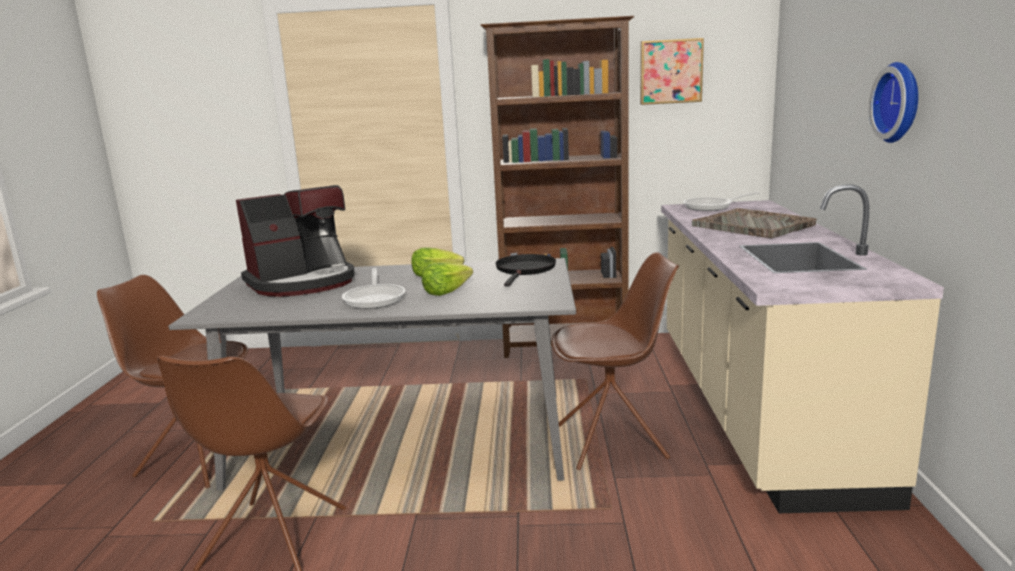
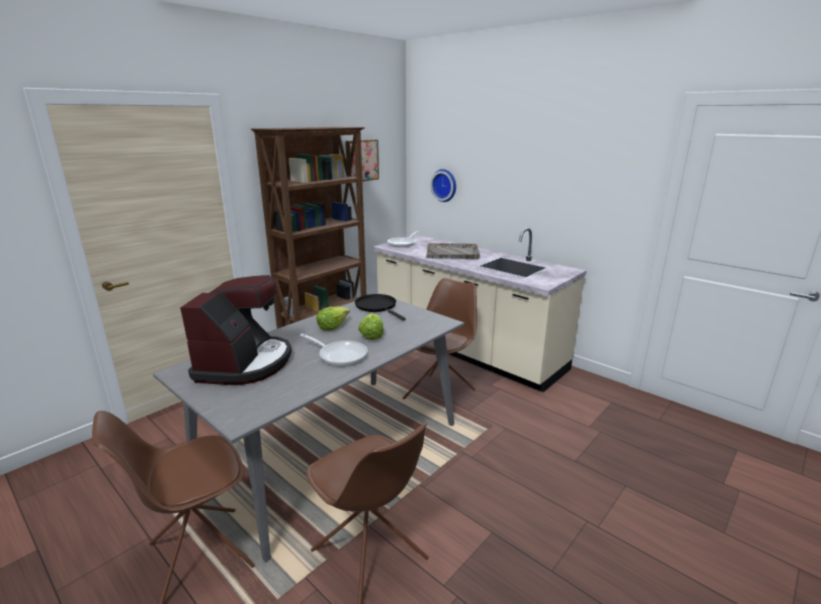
camera: 50 degrees left, 5 degrees up
wall clock [869,62,918,143] -> wall clock moved to [430,169,456,202]

